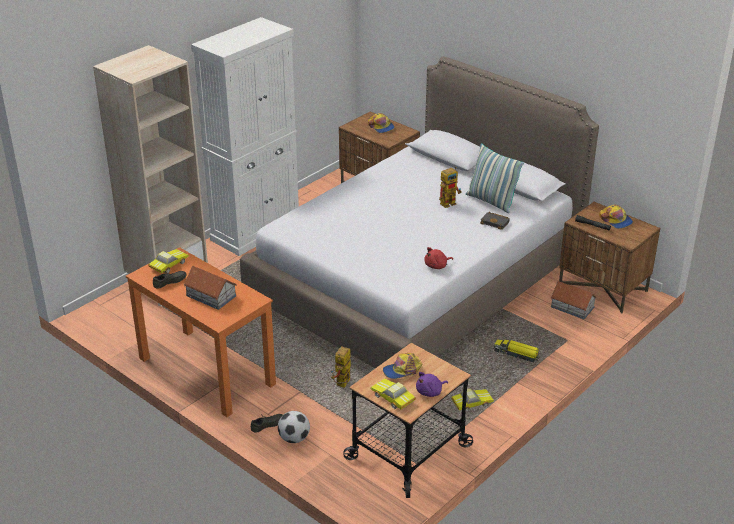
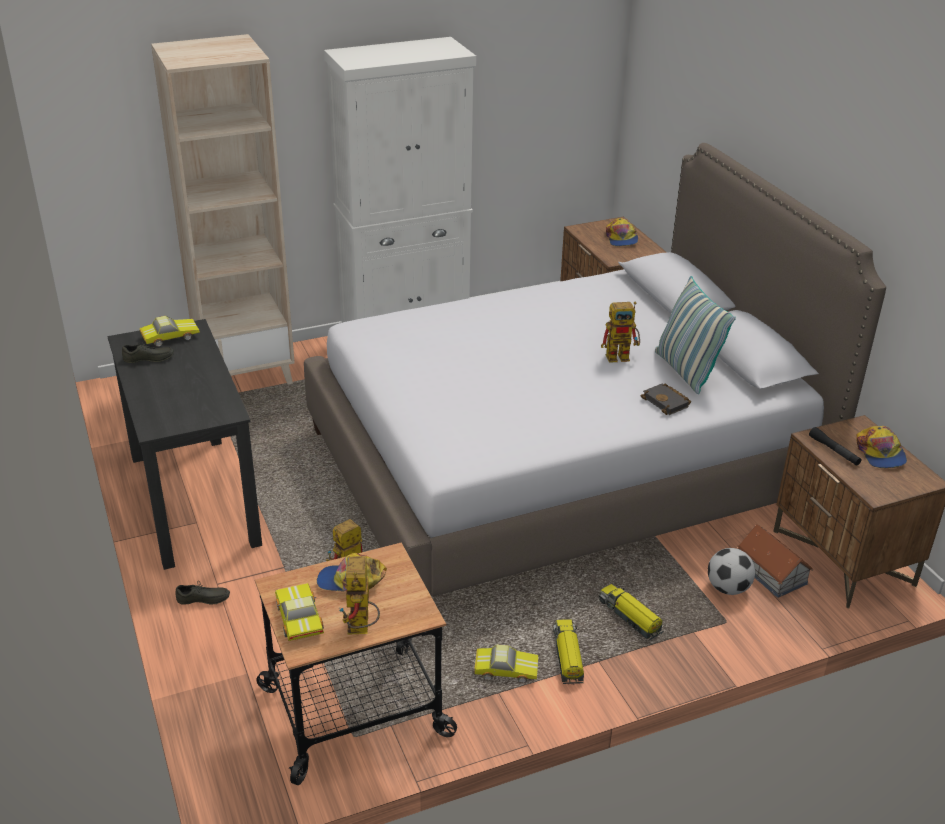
camera: 25 degrees right, 0 degrees up
orange desk [126,247,276,417] -> black desk [107,319,262,570]
toy house [183,266,237,310] -> none
football [278,411,310,443] -> football moved to [708,548,755,595]
purple plush toy [416,372,448,397] -> toy robot [339,556,380,635]
red plush toy [424,247,453,269] -> none
none -> toy truck [553,619,584,685]

